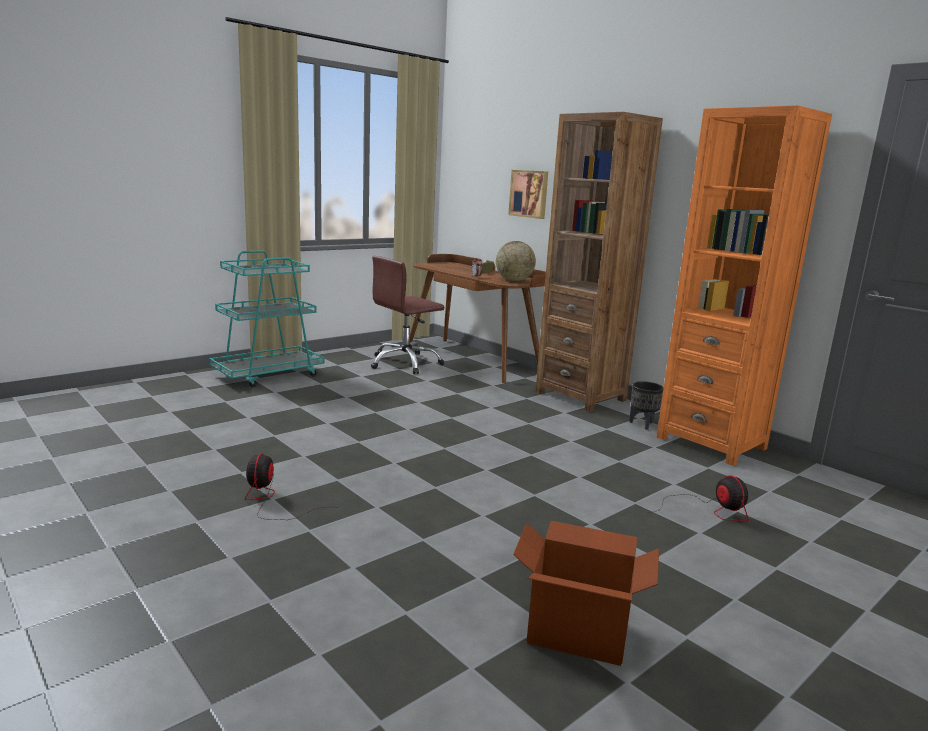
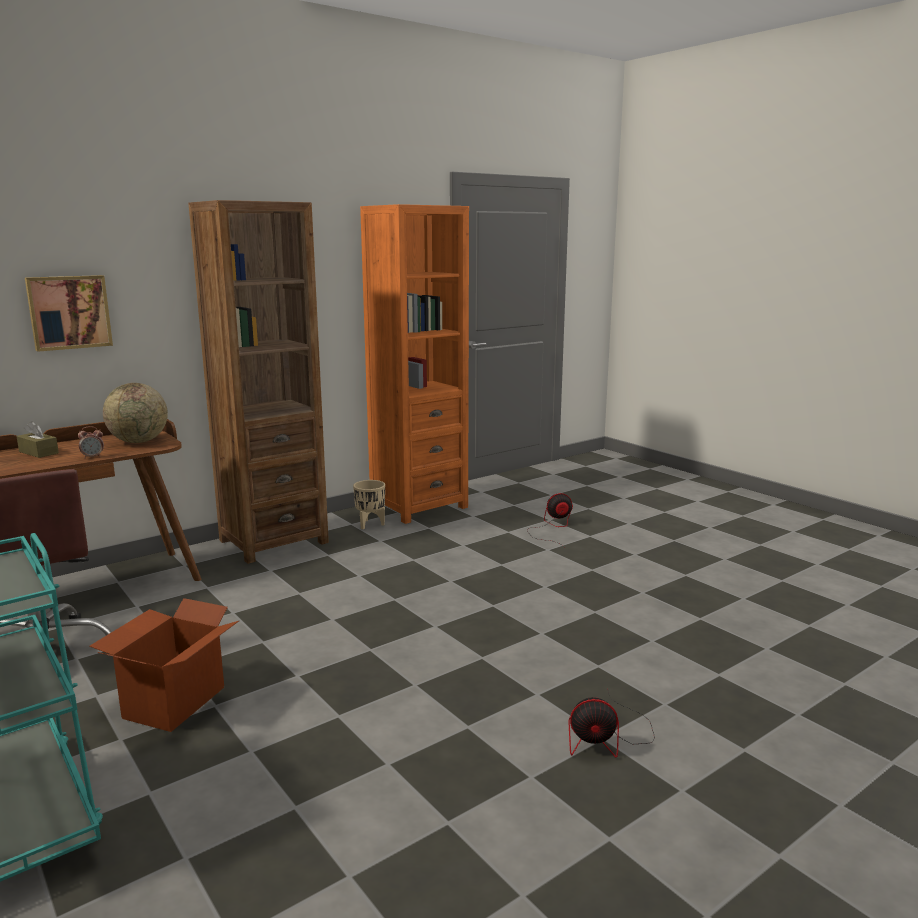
camera: 85 degrees left, 0 degrees up
cardboard box [513,521,659,666] -> cardboard box moved to [89,598,239,732]
black planter [629,381,664,430] -> beige planter [353,480,385,529]

